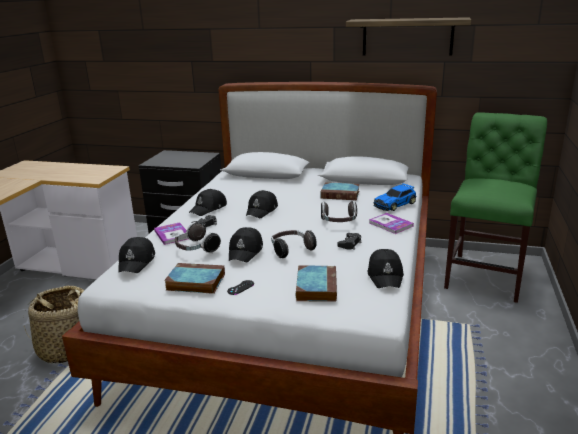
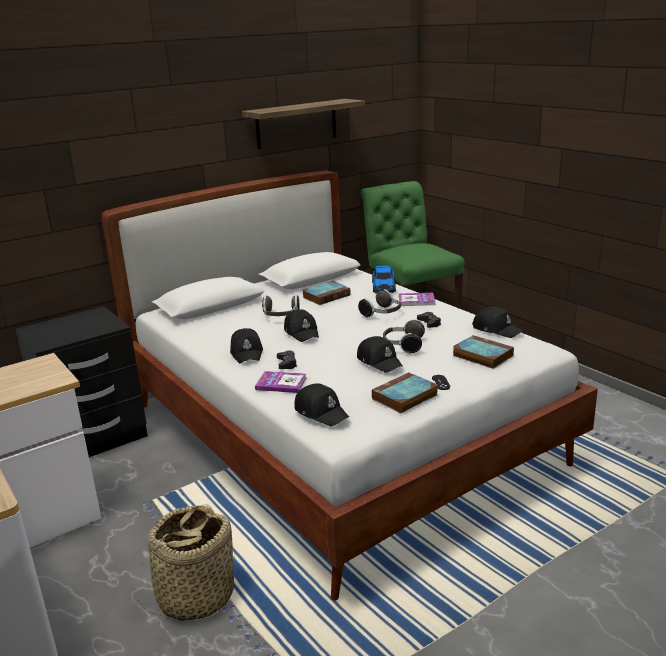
camera: 50 degrees left, 0 degrees up
headphones [175,222,221,253] -> headphones moved to [262,295,300,316]

